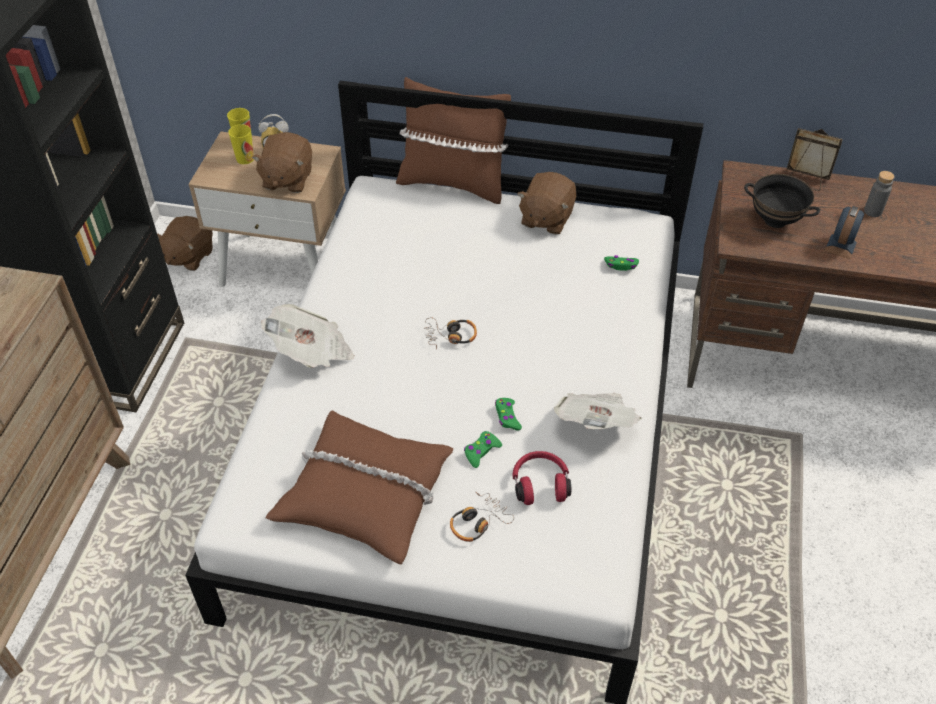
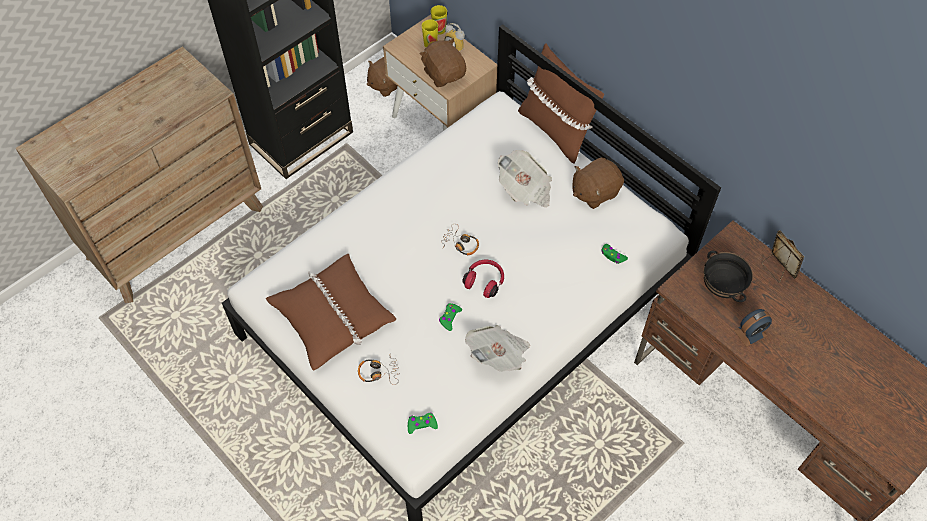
camera: 35 degrees right, 10 degrees up
brown plush toy [252,132,312,193] -> brown plush toy turned 105 degrees clockwise [419,38,466,87]
newspaper [261,304,355,368] -> newspaper moved to [498,150,552,207]
green game controller [464,431,502,468] -> green game controller moved to [408,413,438,434]
red headphones [513,451,571,505] -> red headphones moved to [462,260,504,298]
grey bottle [864,171,895,217] -> none

